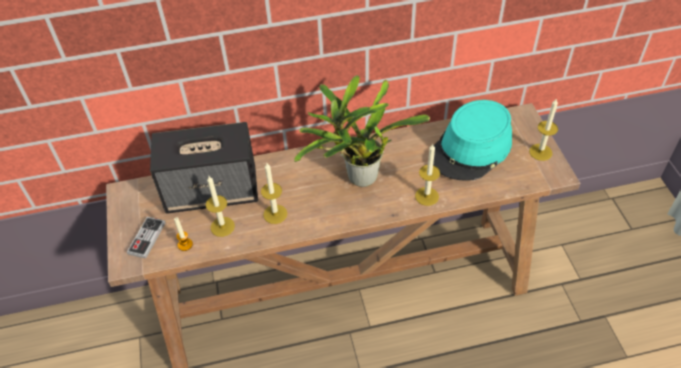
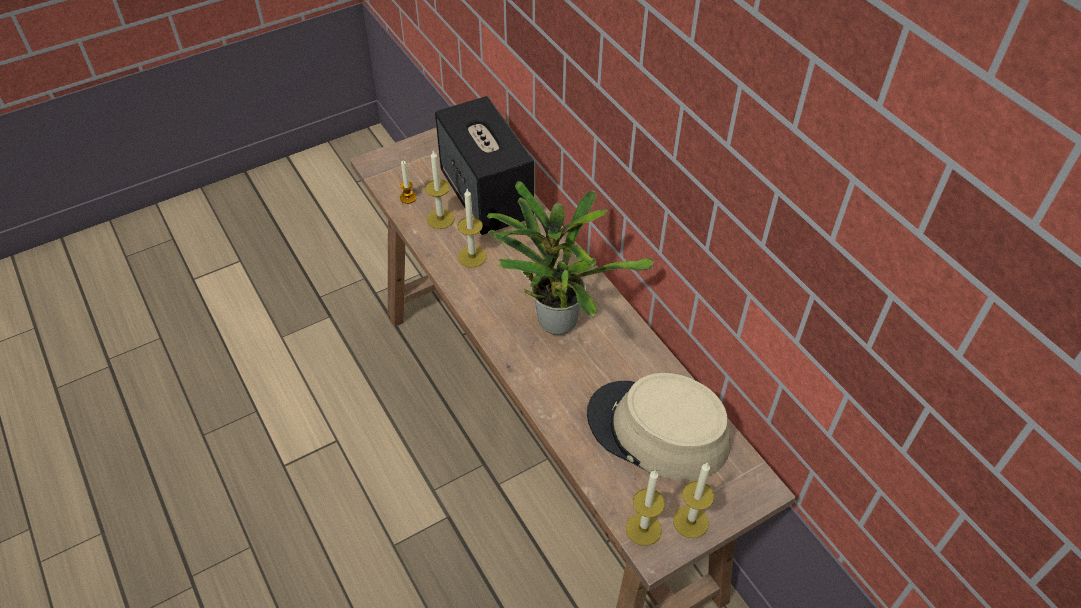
camera: 70 degrees right, 0 degrees up
game controller [127,217,166,259] -> none
candle [415,144,440,206] -> candle moved to [626,470,665,546]
turquoise hat [433,100,512,181] -> beige hat [587,373,730,481]

